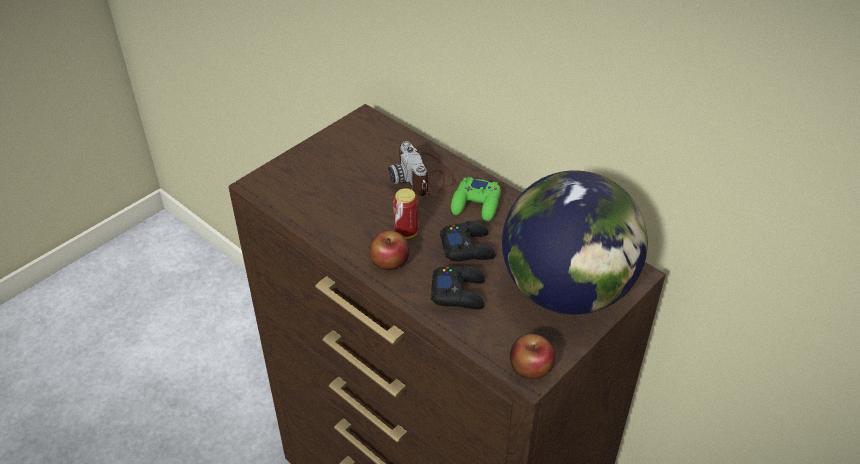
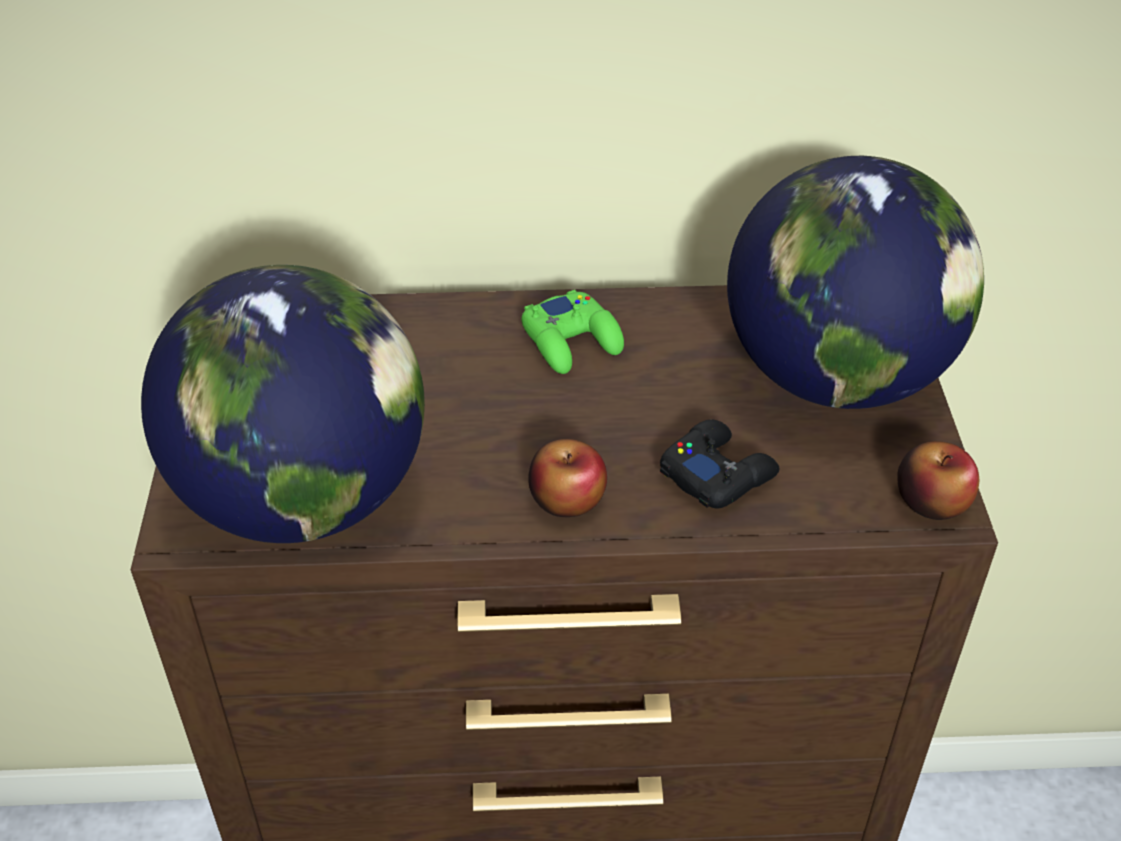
camera: 45 degrees left, 0 degrees up
camera [388,141,455,197] -> none
can [393,188,418,239] -> none
black game controller [440,221,496,261] -> none
none -> globe [141,265,425,543]

